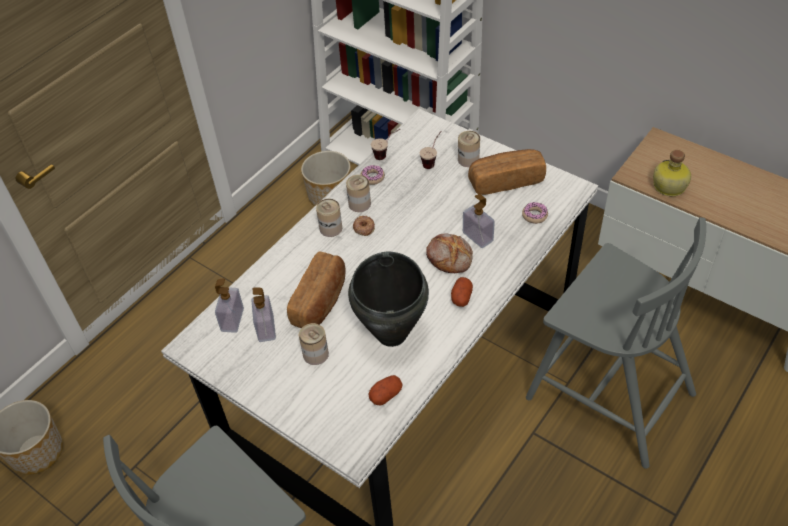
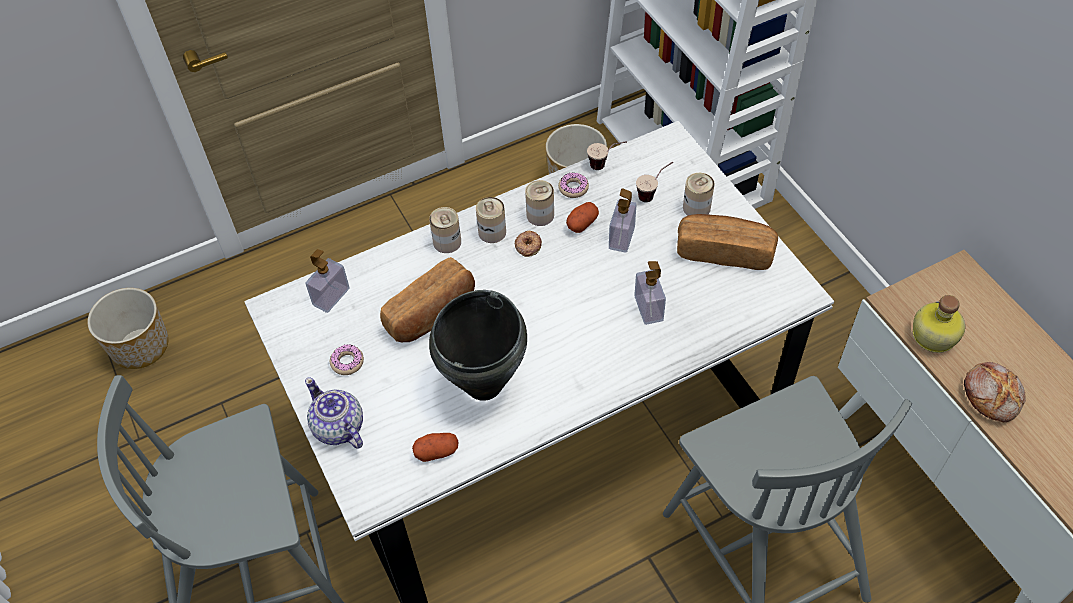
camera: 25 degrees right, 5 degrees up
soap dispenser [251,287,276,342] -> soap dispenser moved to [609,188,636,253]
can [299,323,329,365] -> can moved to [429,207,461,253]
bread [426,234,473,273] -> bread moved to [964,362,1026,422]
potato [451,277,473,307] -> potato moved to [566,202,599,233]
donut [522,202,548,224] -> donut moved to [330,344,364,375]
none -> teapot [305,377,363,449]

